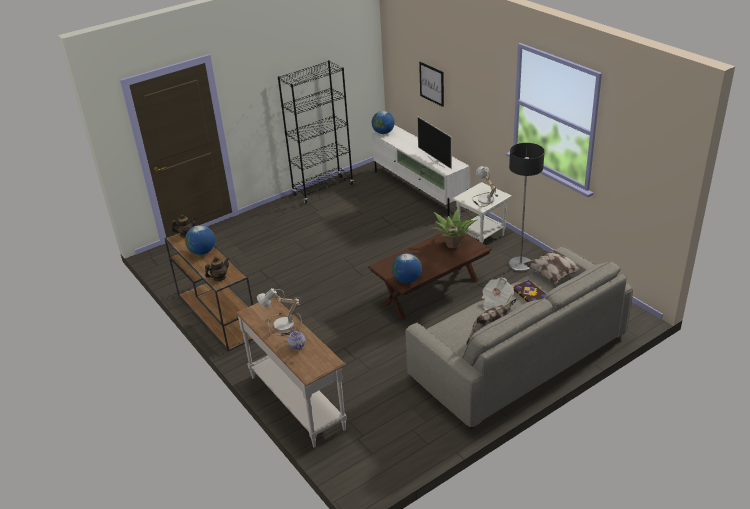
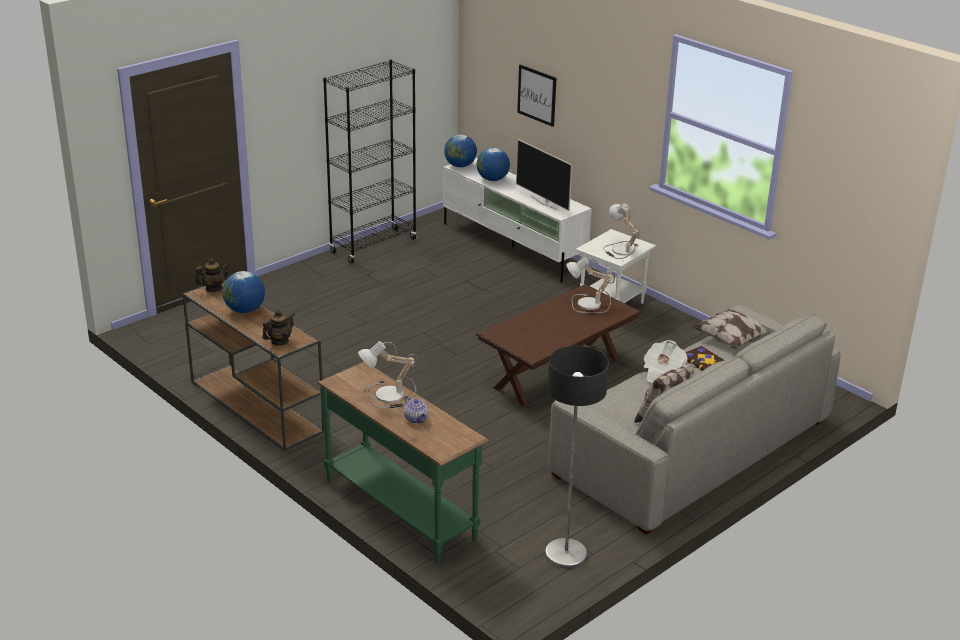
camera: 10 degrees left, 5 degrees down
white console table [236,297,347,448] -> green console table [317,362,489,563]
globe [392,253,422,283] -> globe moved to [477,148,510,181]
potted plant [429,210,478,248] -> table lamp [566,257,615,314]
floor lamp [509,143,545,272] -> floor lamp moved to [545,346,609,568]

